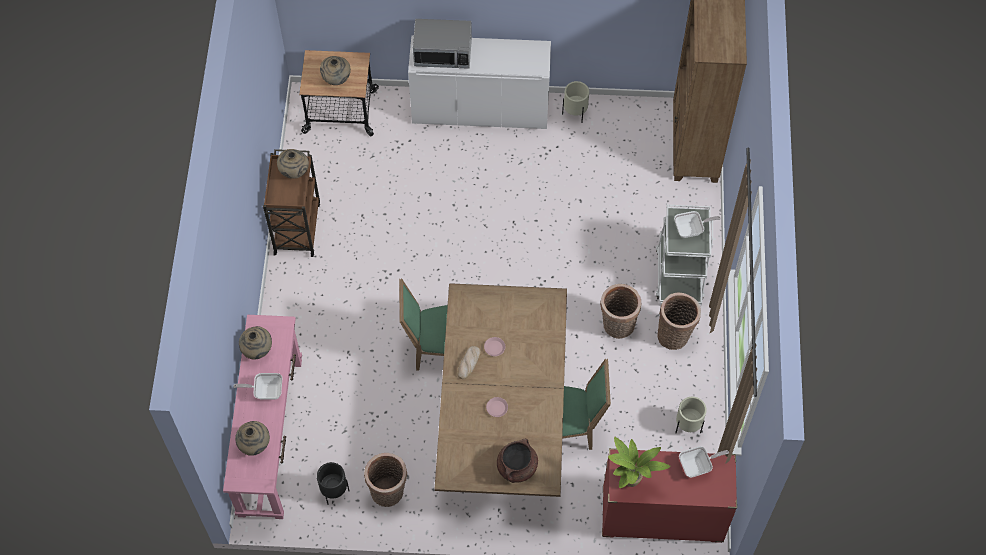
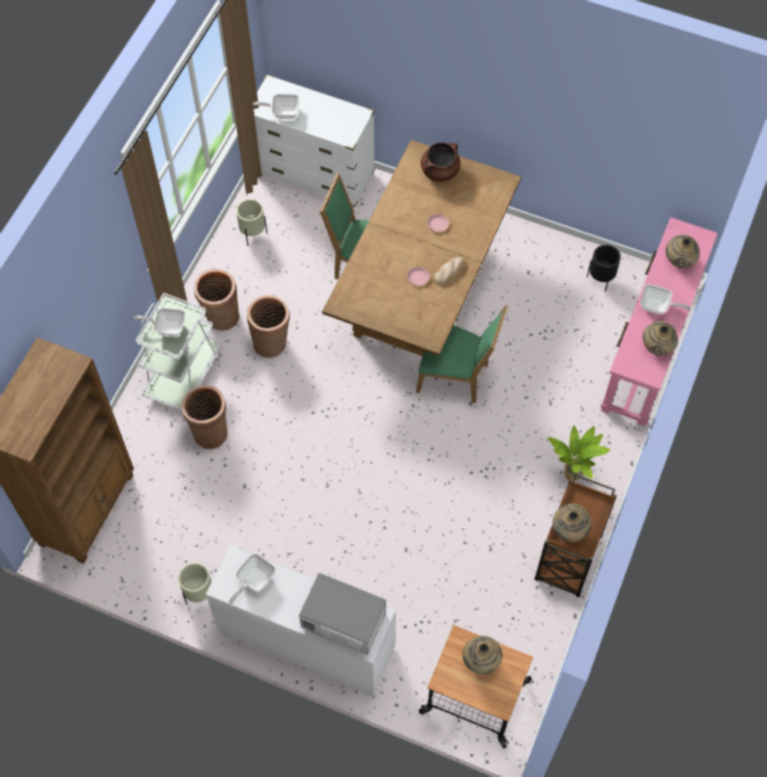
camera: 160 degrees left, 0 degrees up
basket [364,453,407,507] -> basket moved to [181,385,228,449]
red dresser [602,448,737,543] -> white dresser [254,75,375,209]
potted plant [608,437,670,488] -> potted plant moved to [548,426,610,481]
none -> frying pan [229,554,276,604]

